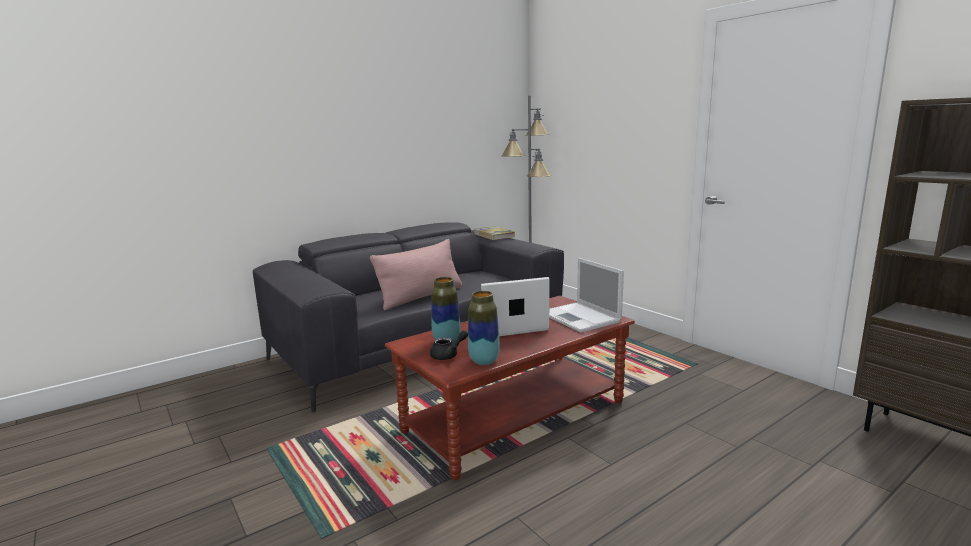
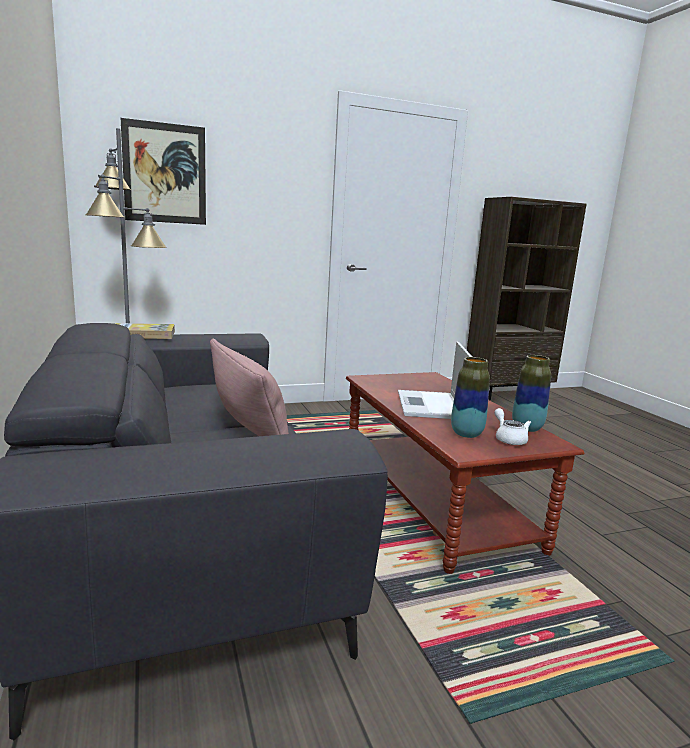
camera: 75 degrees left, 0 degrees up
black teapot [430,330,468,360] -> white teapot [494,408,531,445]
laptop [549,258,624,333] -> none
none -> picture [121,118,206,225]

